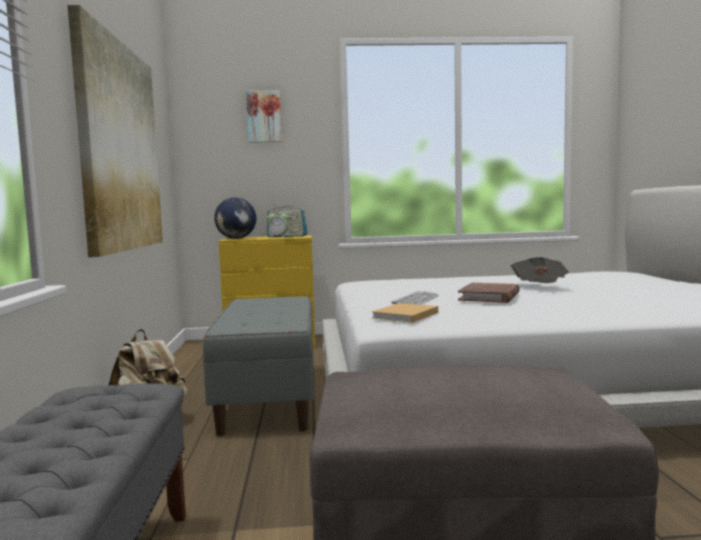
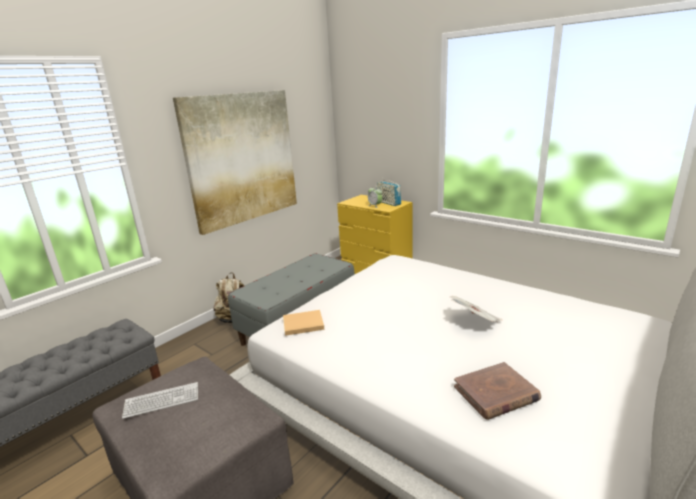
camera: 45 degrees right, 15 degrees up
globe [214,197,256,239] -> none
picture [246,90,282,143] -> none
keyboard [391,291,439,305] -> keyboard moved to [122,382,198,419]
brown book [458,283,520,303] -> brown book moved to [454,362,541,420]

